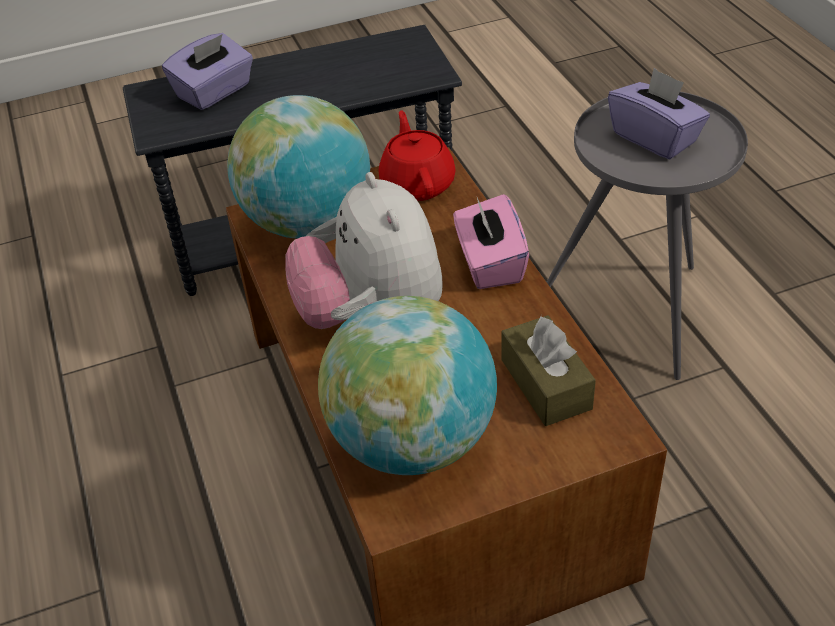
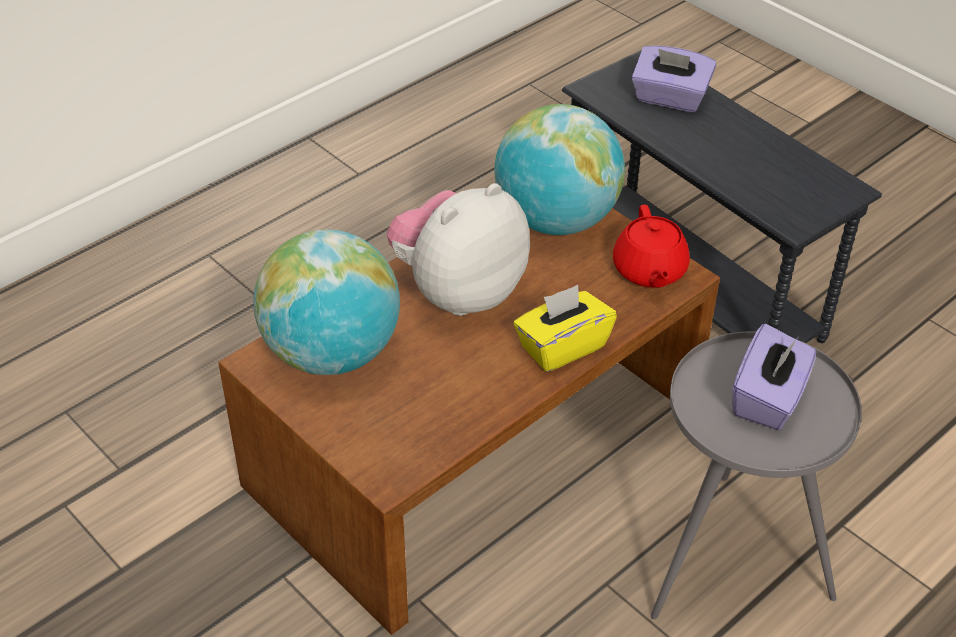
camera: 65 degrees right, 0 degrees up
red teapot [379,110,456,201] -> red teapot turned 120 degrees clockwise [613,205,690,288]
pink tissue box [453,194,529,289] -> yellow tissue box [513,285,617,372]
brown tissue box [501,315,596,426] -> none

